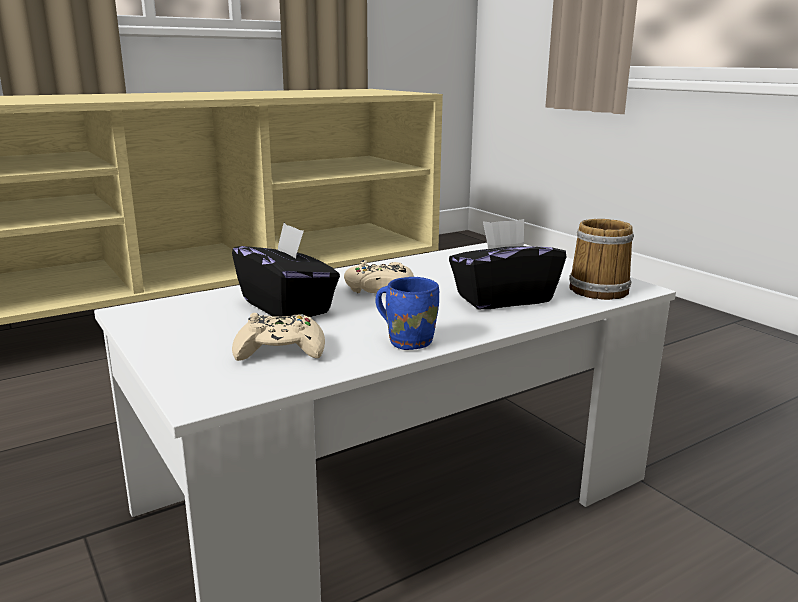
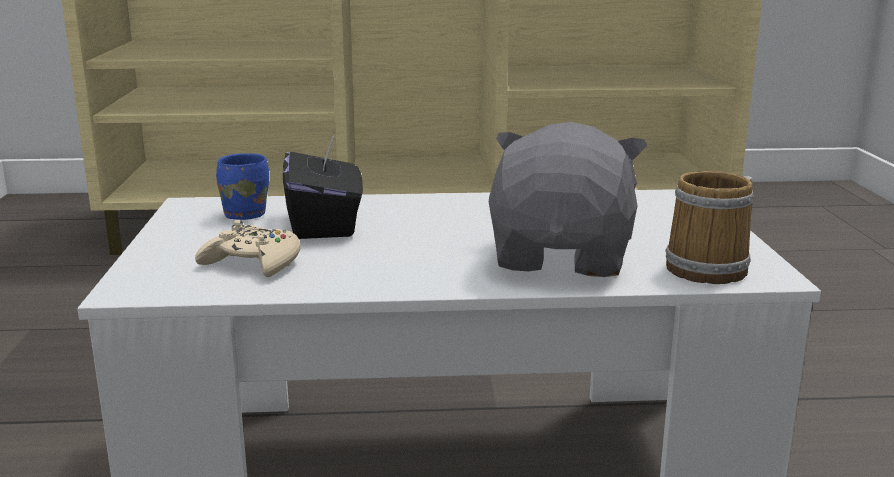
camera: 30 degrees right, 0 degrees up
beige game controller [344,260,414,293] -> none
blue mug [375,277,439,350] -> blue mug moved to [216,153,269,220]
black tissue box [449,219,566,309] -> grey plush toy [489,122,647,277]

